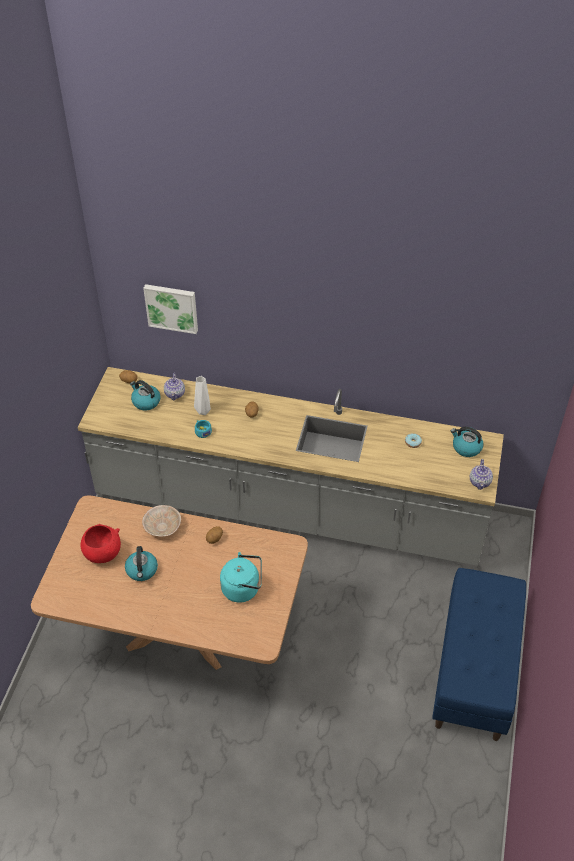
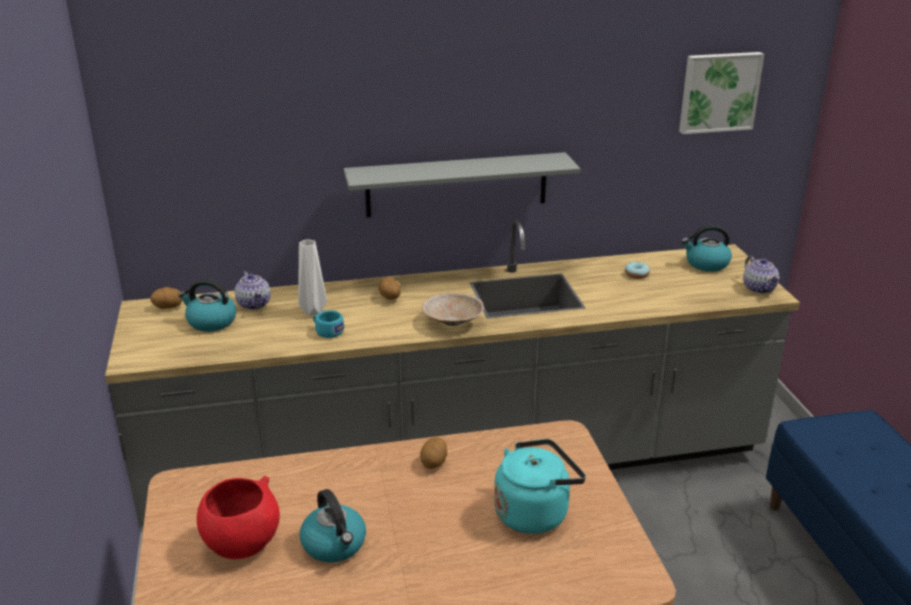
camera: 25 degrees left, 20 degrees down
beige bowl [142,505,181,537] -> beige bowl moved to [422,293,484,326]
picture [143,284,198,334] -> picture moved to [679,52,764,134]
none -> grey shelf [344,152,580,217]

